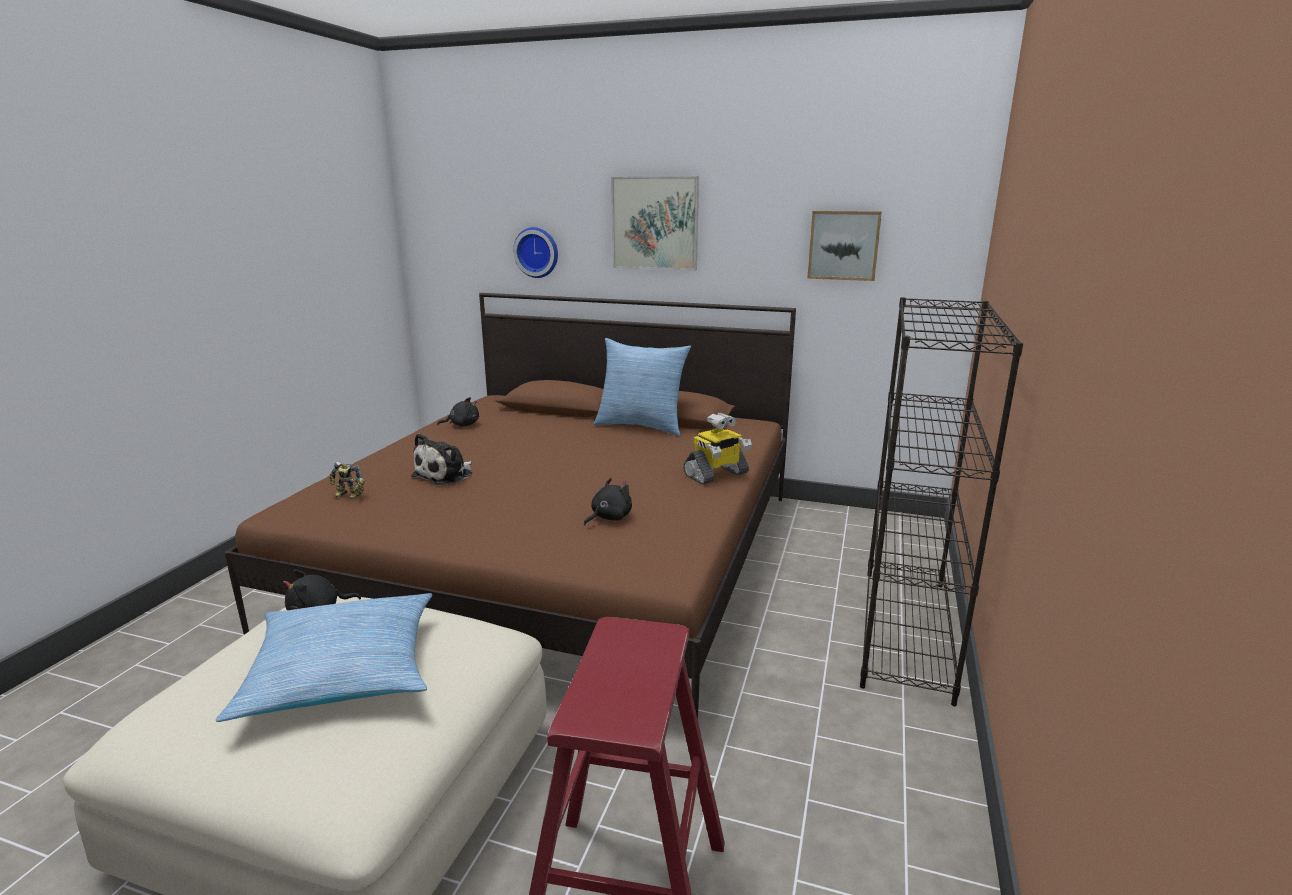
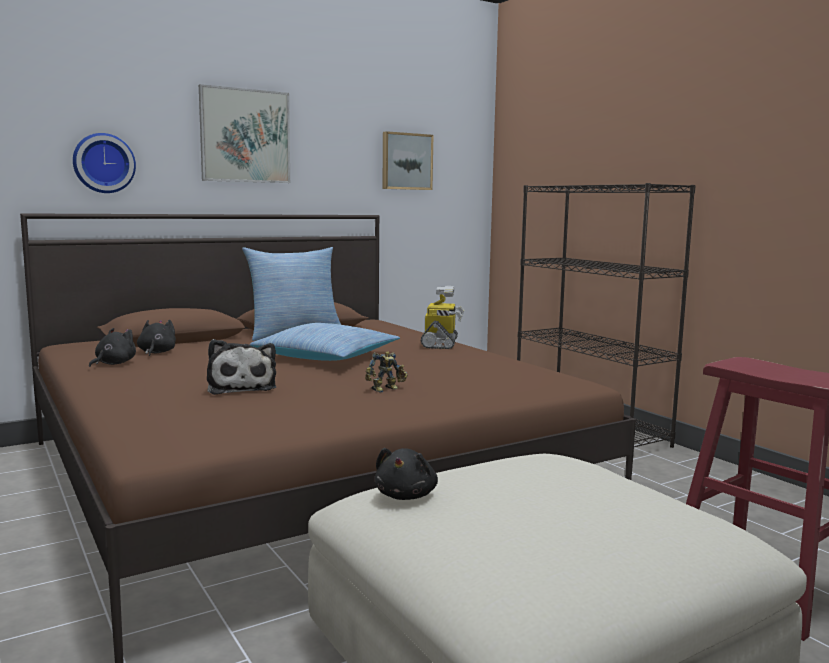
camera: 50 degrees left, 10 degrees down
pillow [216,593,432,722] -> pillow moved to [249,323,400,361]
toy robot [329,461,365,498] -> toy robot moved to [365,352,408,392]
black plush toy [584,478,632,526] -> black plush toy moved to [137,320,176,356]

